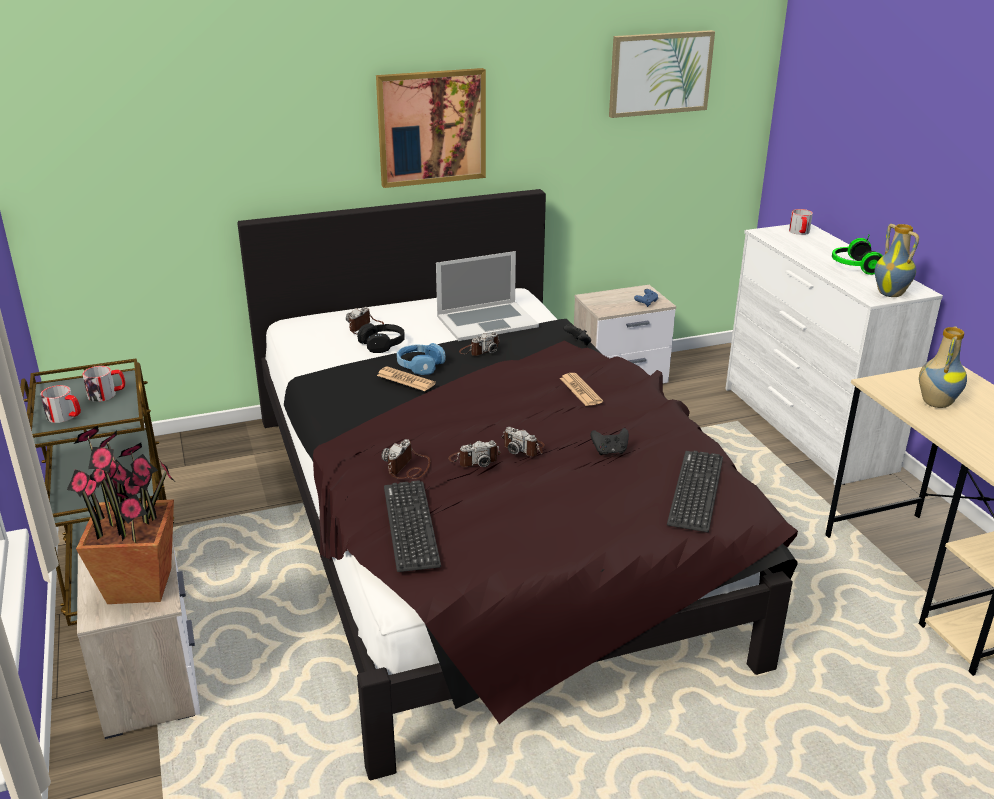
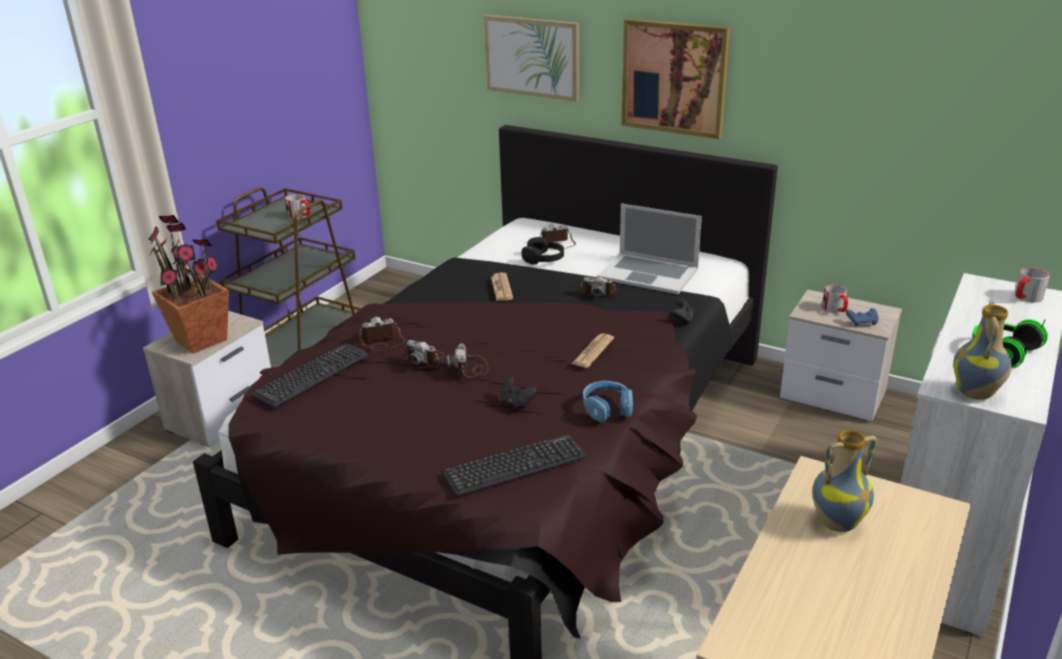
camera: 50 degrees right, 0 degrees up
mug [41,385,81,423] -> mug moved to [822,285,848,313]
blue headphones [397,343,446,375] -> blue headphones moved to [583,381,633,423]
picture [609,30,715,118] -> picture moved to [484,15,579,101]

